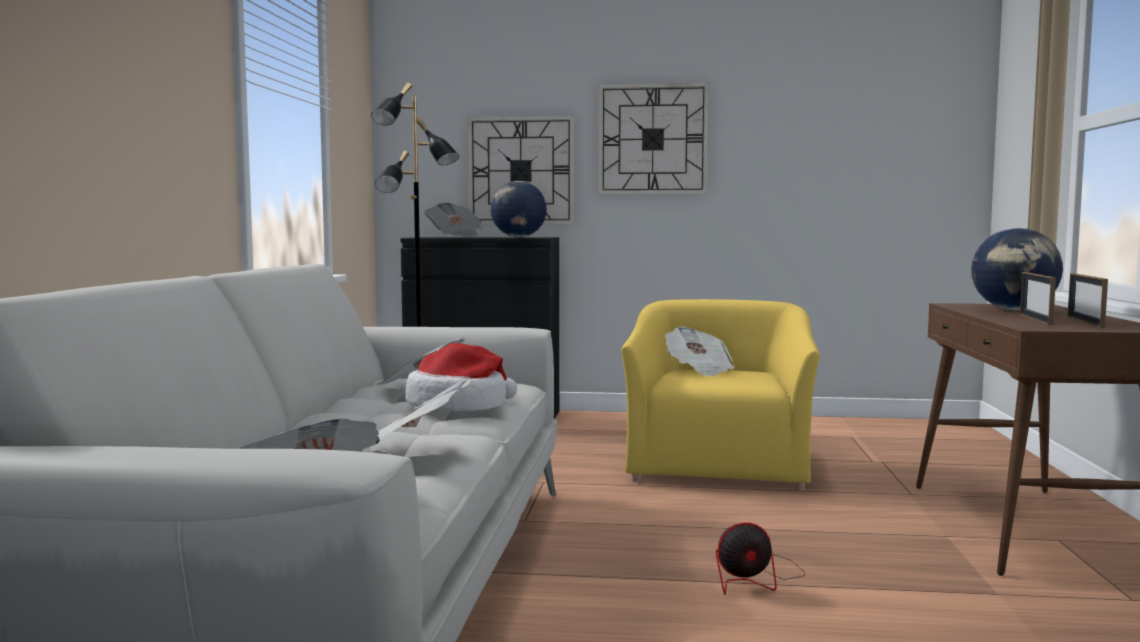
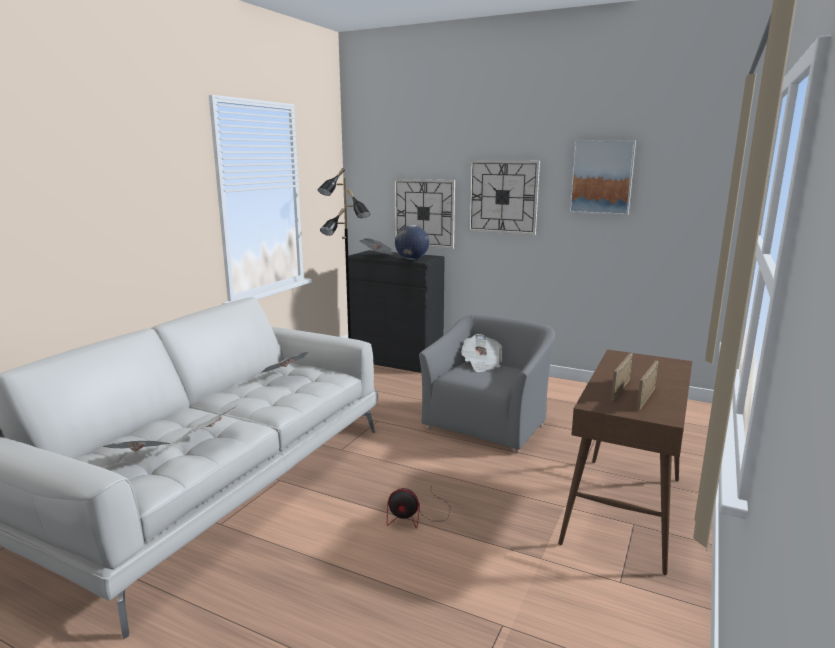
camera: 20 degrees right, 10 degrees up
hat [405,343,517,411] -> none
yellow armchair [621,299,820,491] -> grey armchair [419,315,555,453]
globe [971,228,1063,310] -> none
none -> picture [569,140,636,215]

